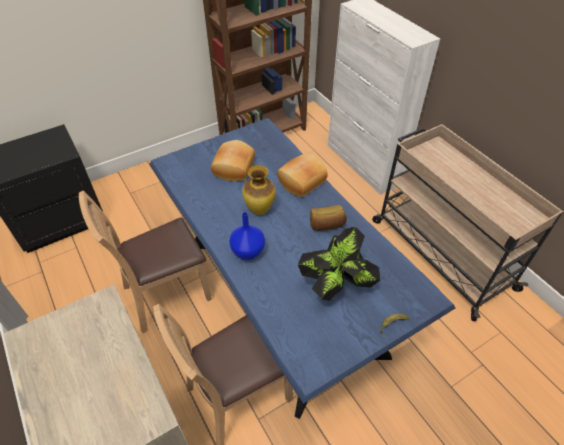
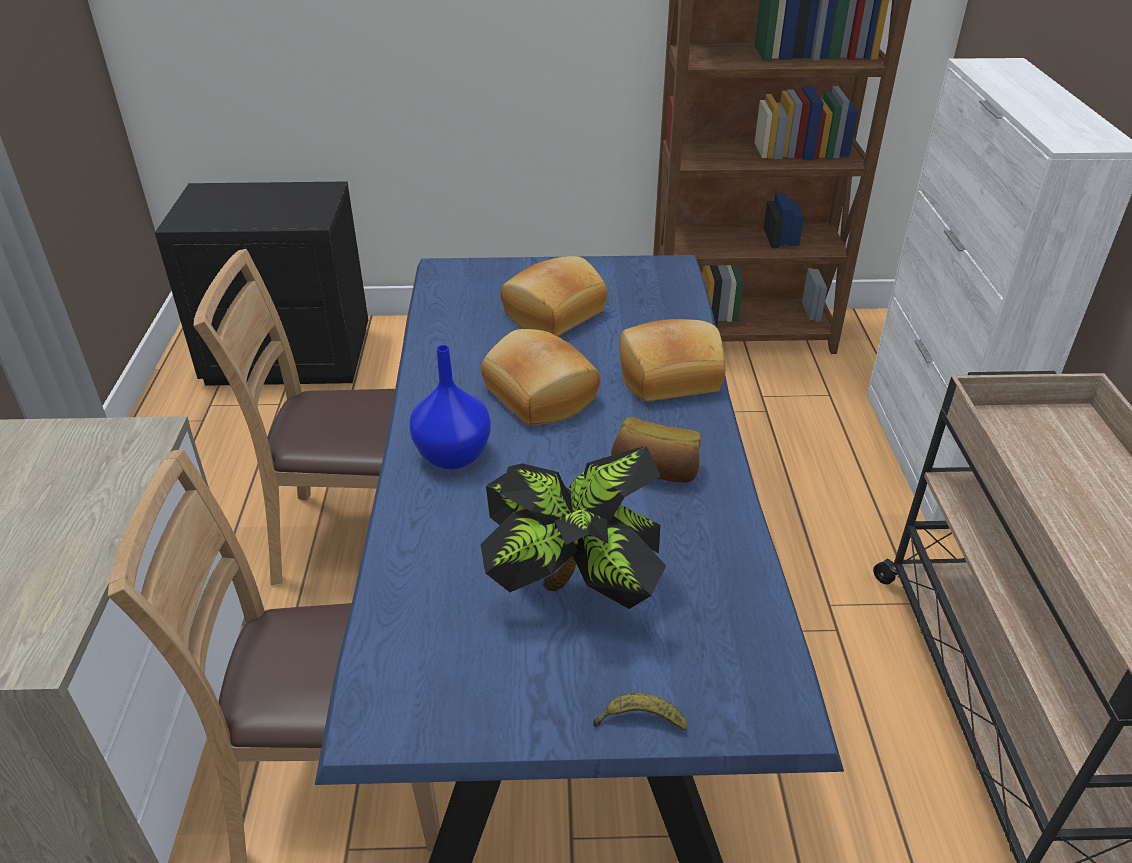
camera: 30 degrees right, 10 degrees down
vase [242,165,276,215] -> bread [481,329,600,426]

